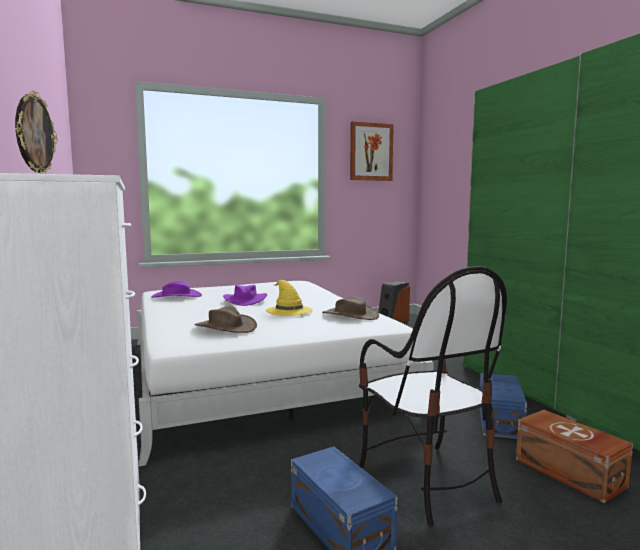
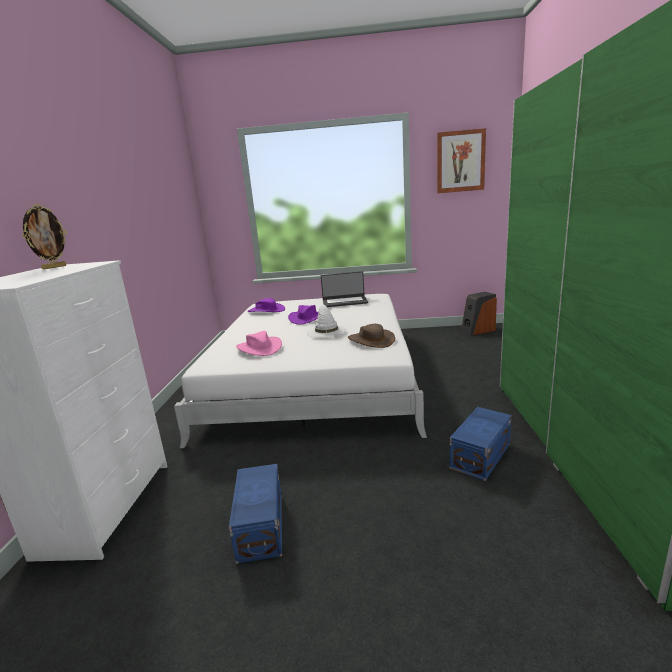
camera: 25 degrees right, 10 degrees up
brown hat [194,306,257,333] -> pink hat [236,331,282,356]
yellow hat [266,280,313,316] -> white hat [307,305,347,338]
chair [359,266,507,526] -> none
brown storage box [516,410,633,503] -> none
none -> laptop [321,271,368,307]

